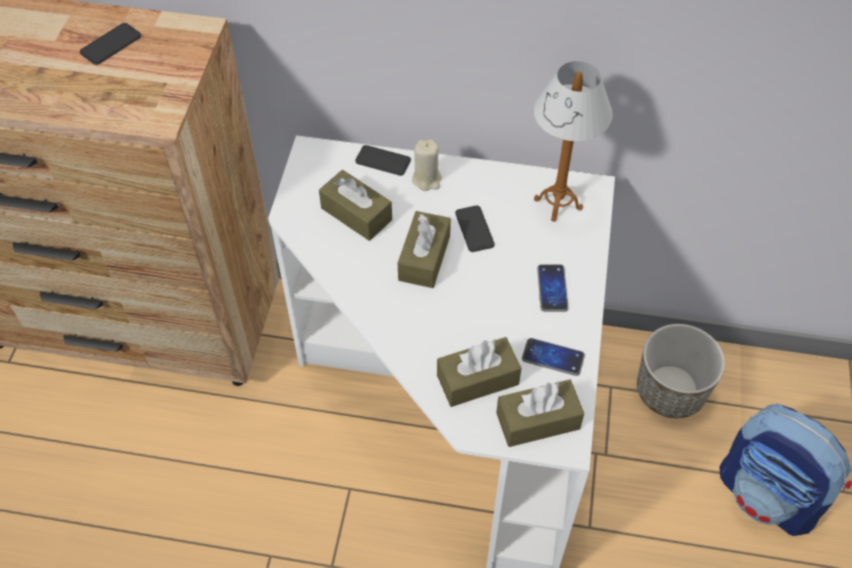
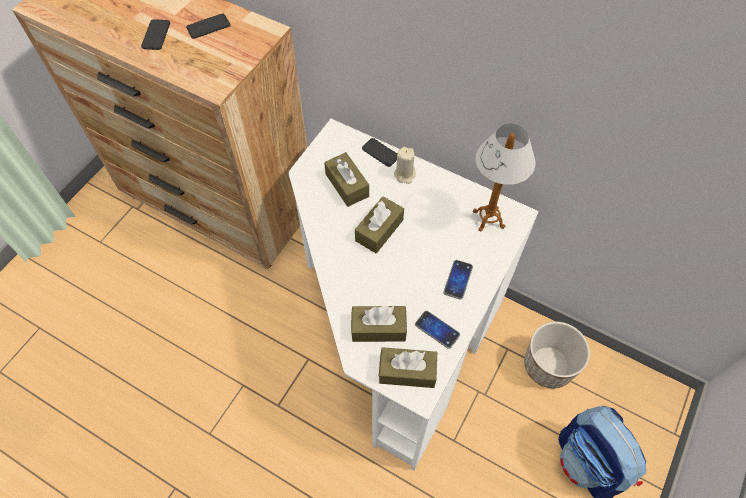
camera: 20 degrees right, 5 degrees up
phone [455,205,495,252] -> phone moved to [141,19,170,50]

